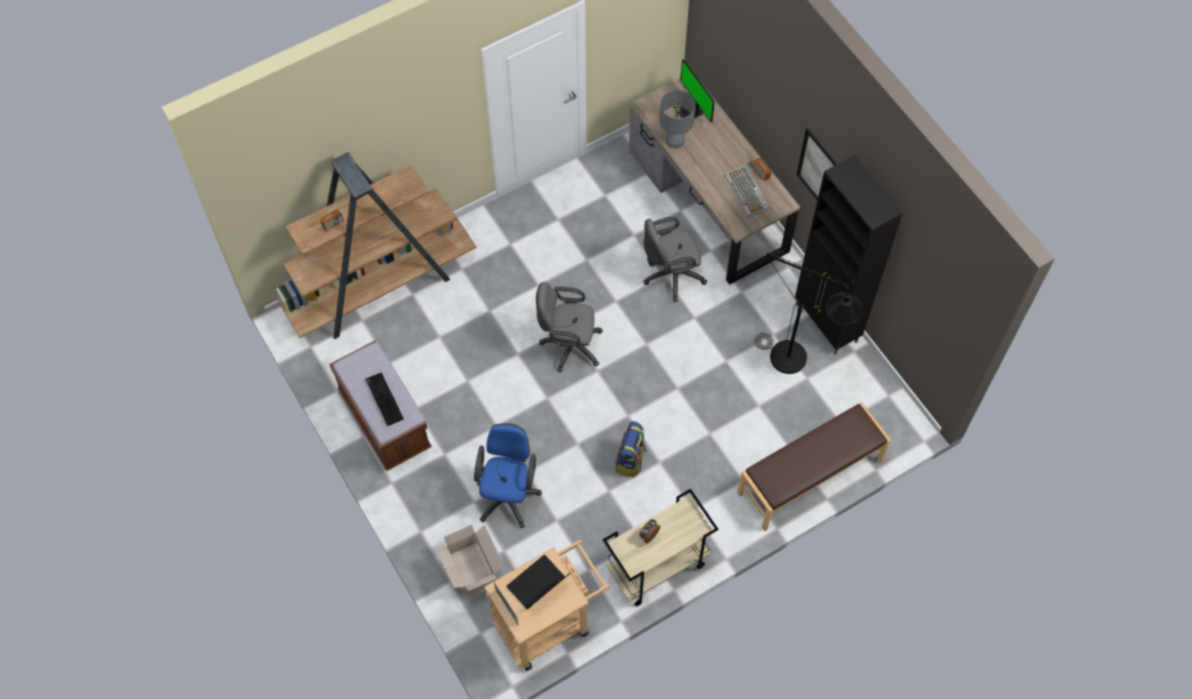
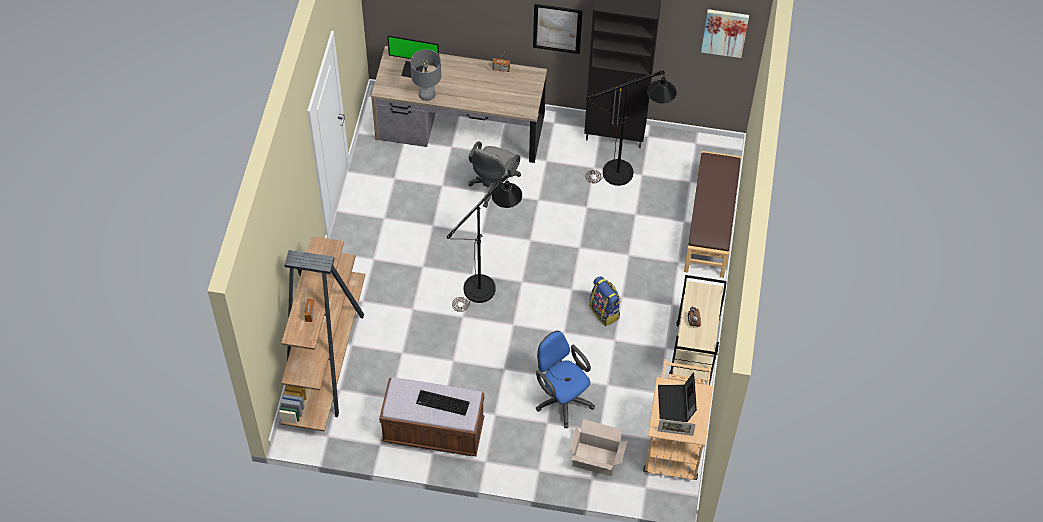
camera: 50 degrees left, 5 degrees down
grey office chair [536,282,603,372] -> black floor lamp [447,175,522,312]
keyboard [724,165,770,217] -> none
none -> picture [701,9,749,58]

